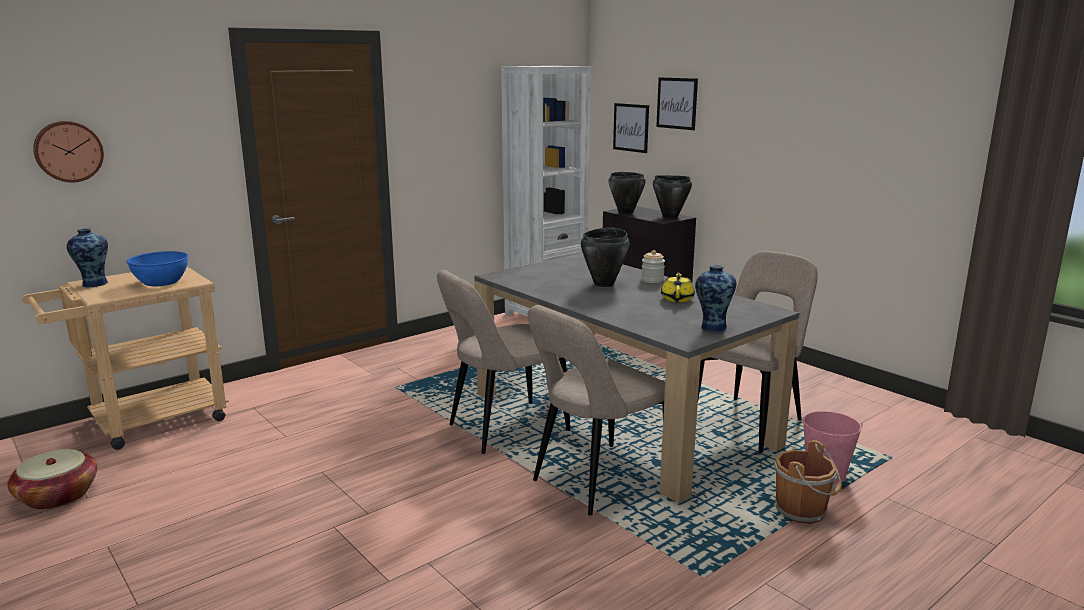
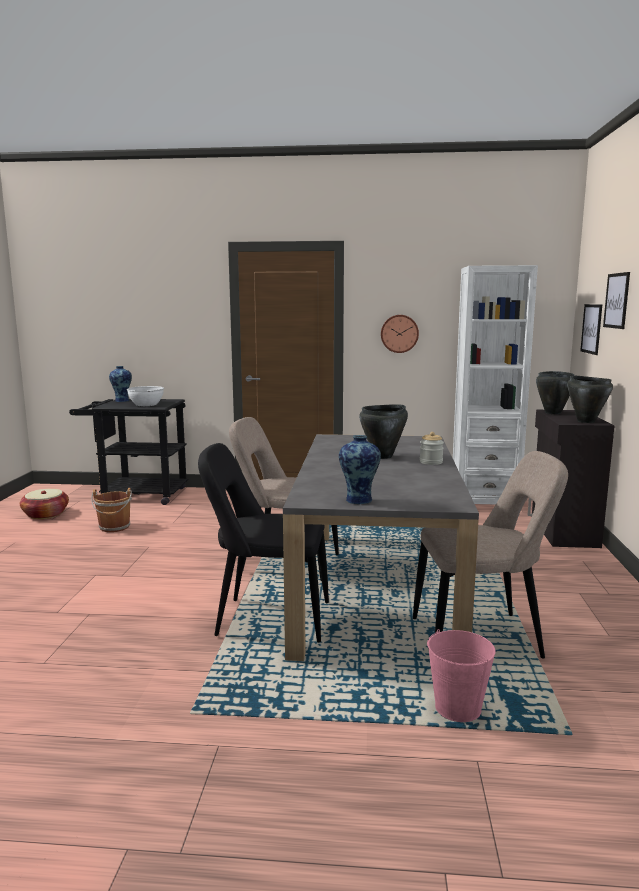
camera: 45 degrees right, 5 degrees down
beige cart [22,267,229,450] -> black cart [69,399,188,505]
wall clock [33,121,104,182] -> wall clock moved to [381,315,419,353]
blue bowl [126,251,189,286] -> white bowl [127,386,164,406]
beige chair [528,305,665,516] -> black chair [198,443,329,642]
yellow teapot [661,272,695,302] -> none
brown bucket [774,440,842,524] -> brown bucket moved to [91,488,132,532]

